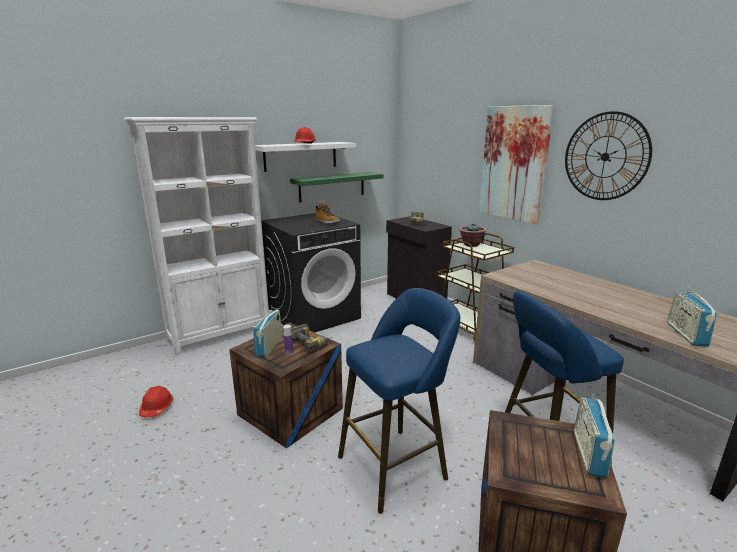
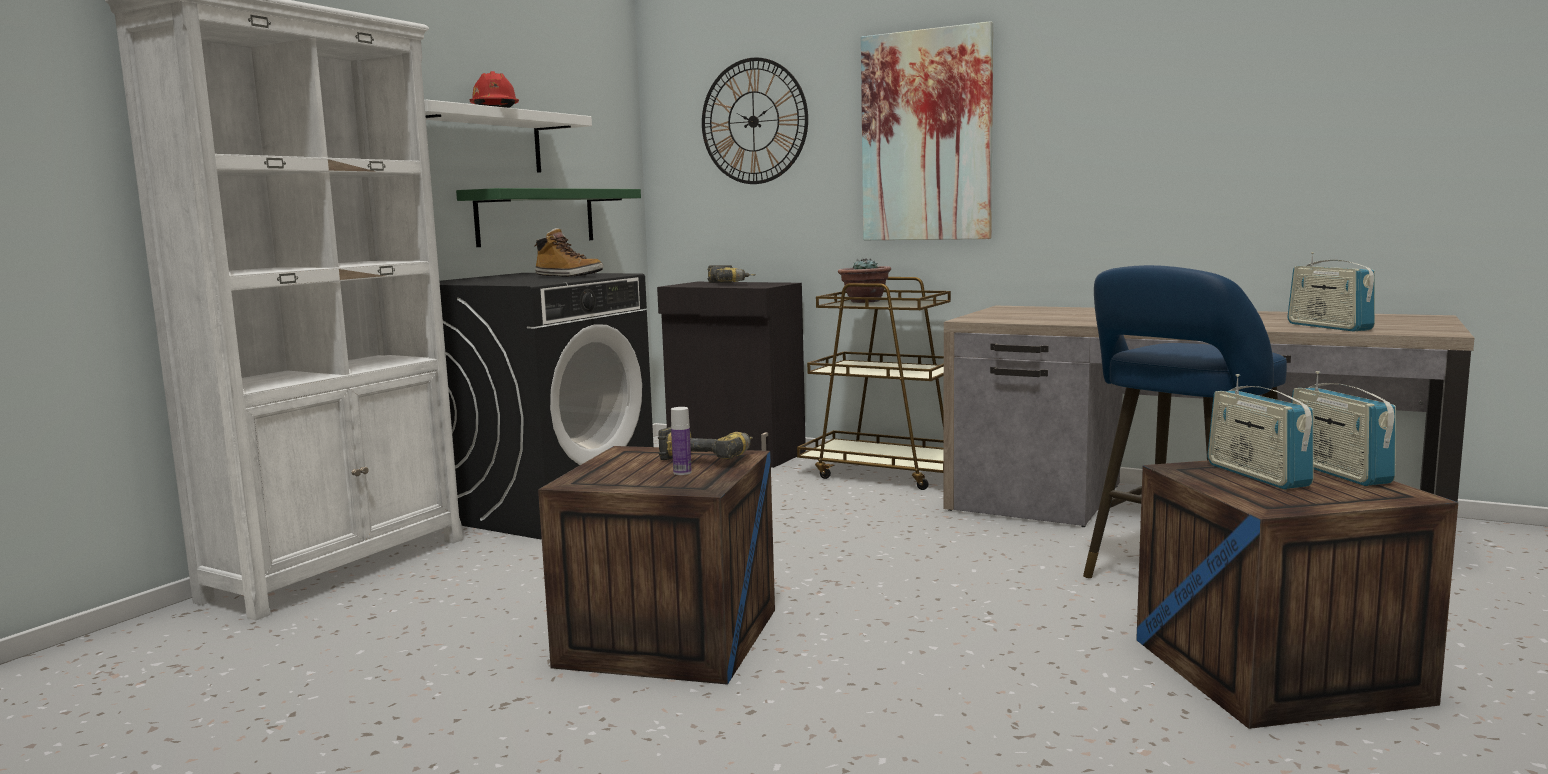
camera: 25 degrees left, 10 degrees down
red hard hat [139,386,173,418] -> none
radio [253,305,282,357] -> radio moved to [1208,374,1314,489]
blue stool [338,288,460,514] -> none
wall clock [565,111,652,200] -> wall clock moved to [702,57,808,184]

